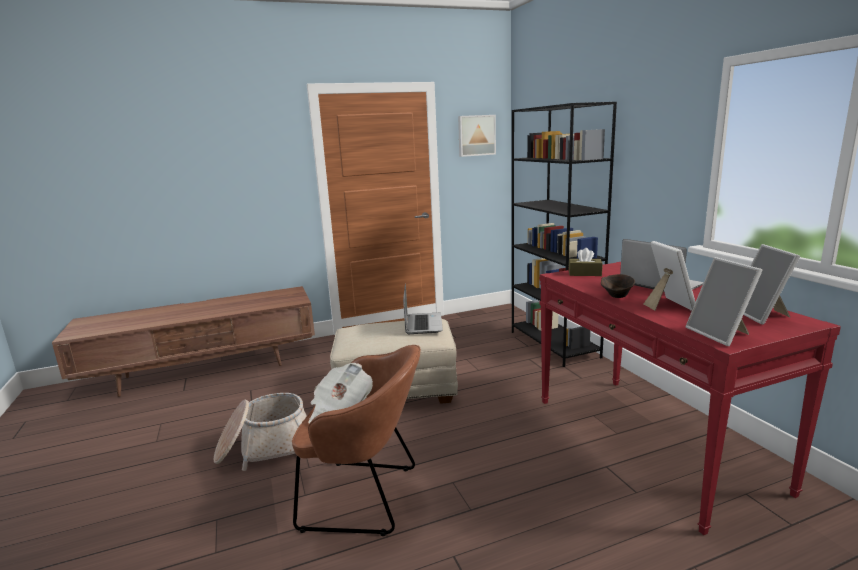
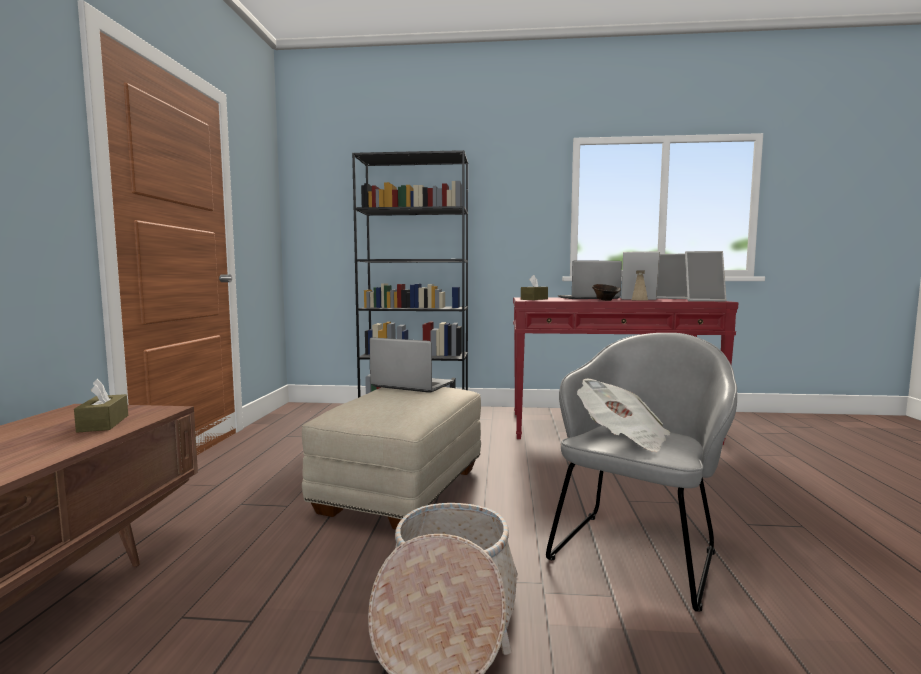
camera: 65 degrees left, 10 degrees down
brown armchair [292,345,421,536] -> grey armchair [546,333,737,612]
picture [458,115,496,157] -> none
none -> brown tissue box [74,379,128,432]

